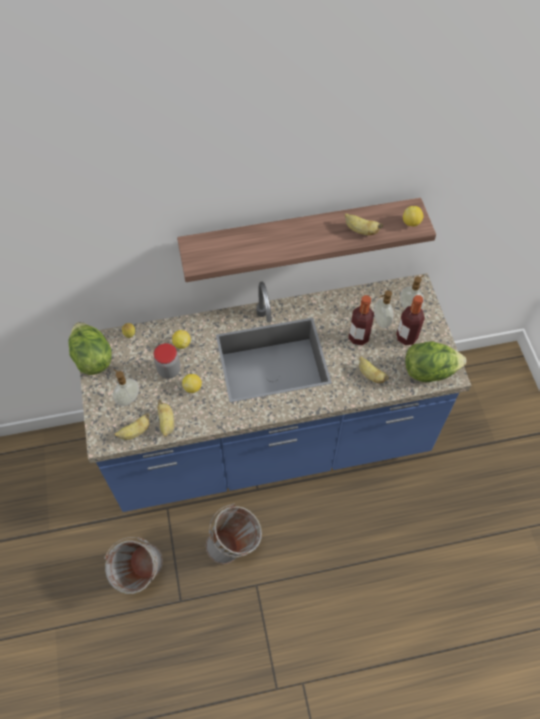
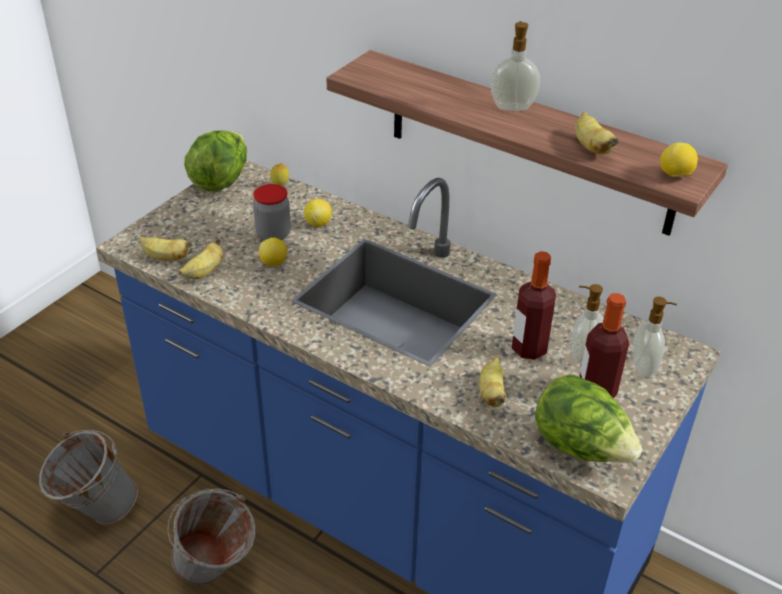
camera: 45 degrees right, 20 degrees down
soap dispenser [113,369,139,406] -> soap dispenser moved to [491,21,540,111]

